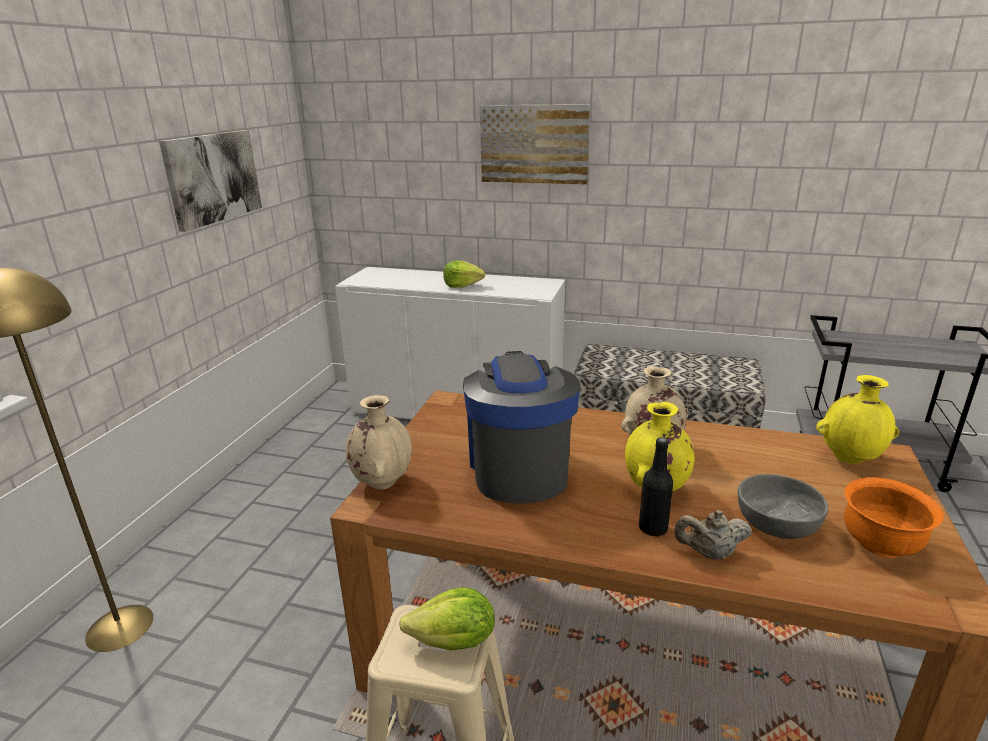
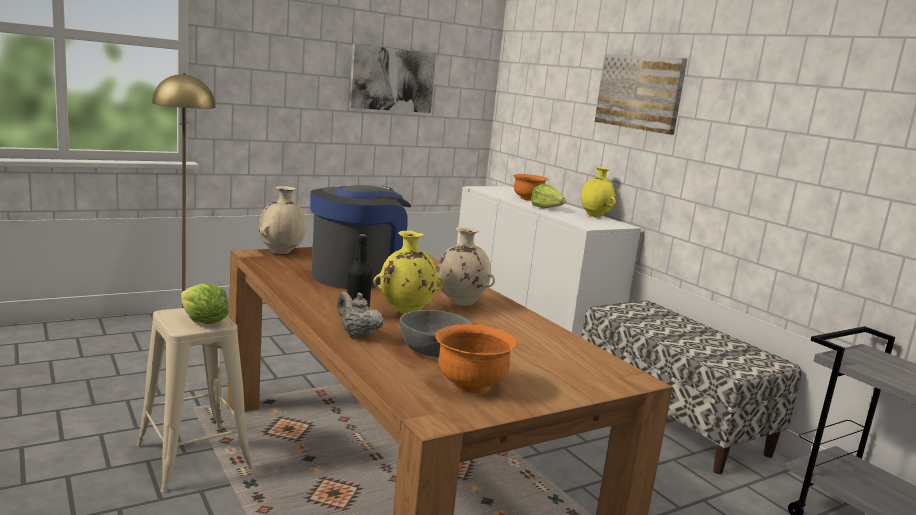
camera: 40 degrees right, 10 degrees down
yellow vase [816,375,899,464] -> yellow vase moved to [581,167,616,217]
none -> orange bowl [513,174,548,201]

